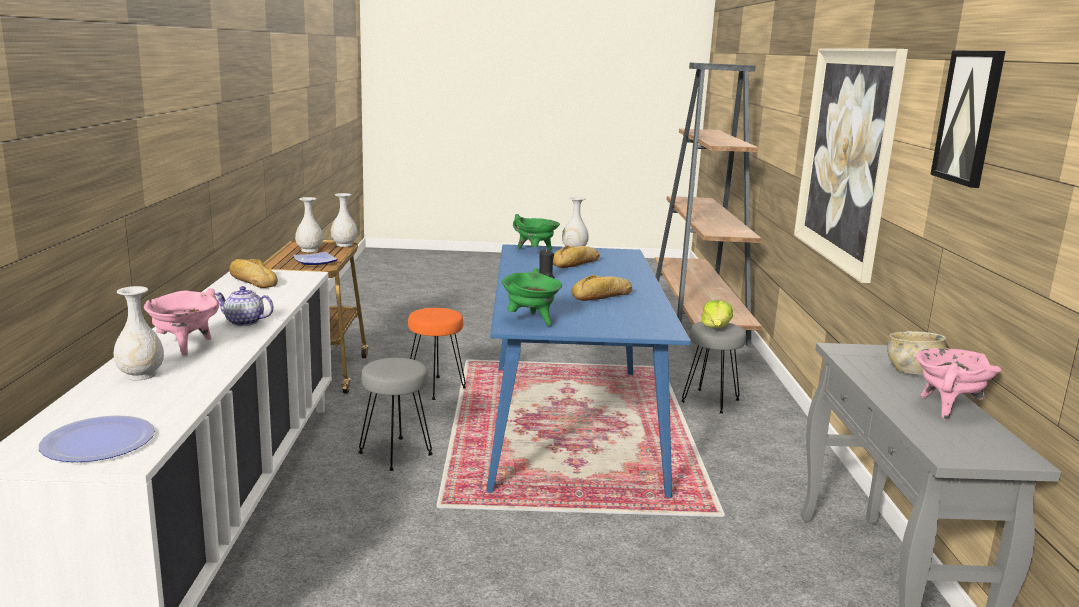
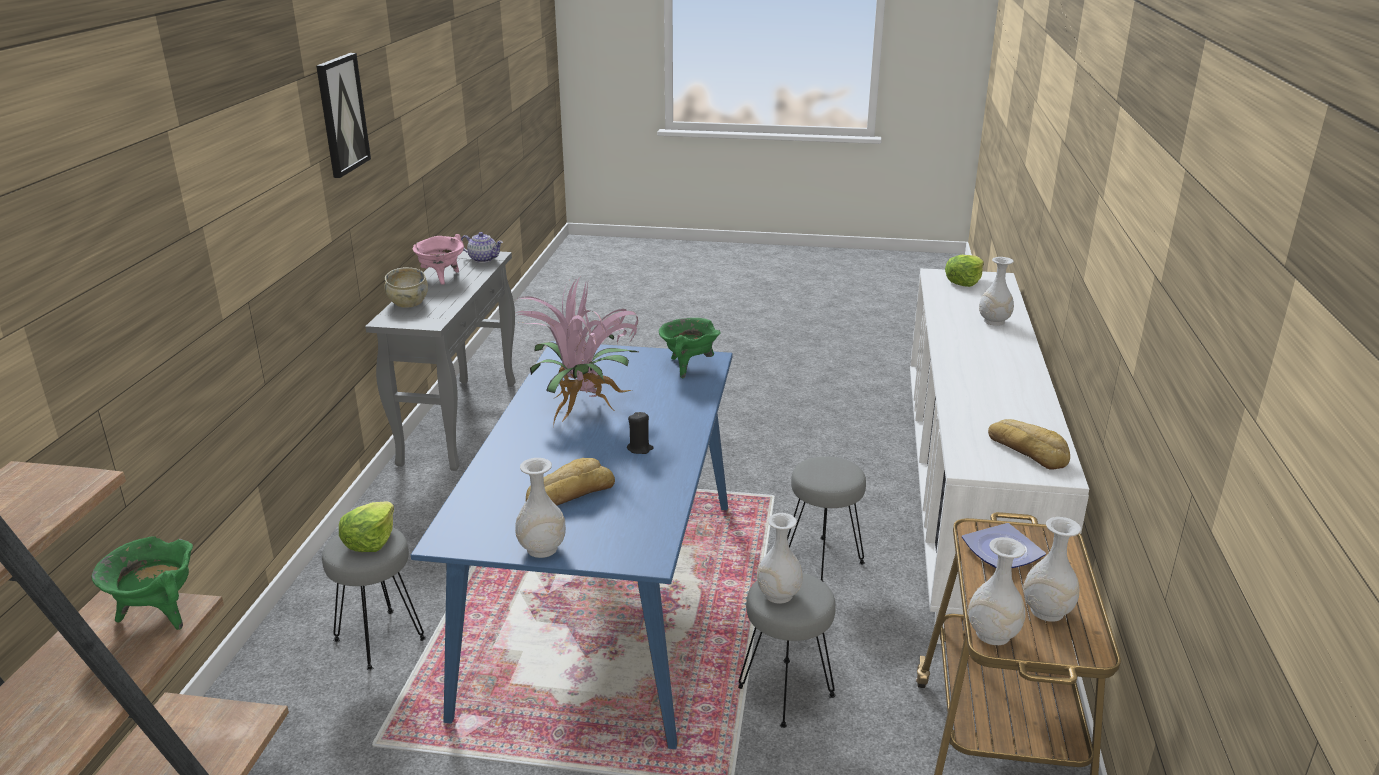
camera: 170 degrees left, 10 degrees up
plate [39,415,155,462] -> lettuce [945,255,984,287]
pink cooking pot [144,288,219,356] -> none
teapot [215,286,274,326] -> teapot moved to [461,232,503,263]
orange stool [408,308,466,400] -> grey stool [738,573,836,728]
green cooking pot [513,214,560,250] -> green cooking pot moved to [91,536,193,630]
bread [571,275,632,301] -> potted plant [516,277,638,427]
picture [794,48,908,283] -> none
none -> white vase [757,513,803,604]

